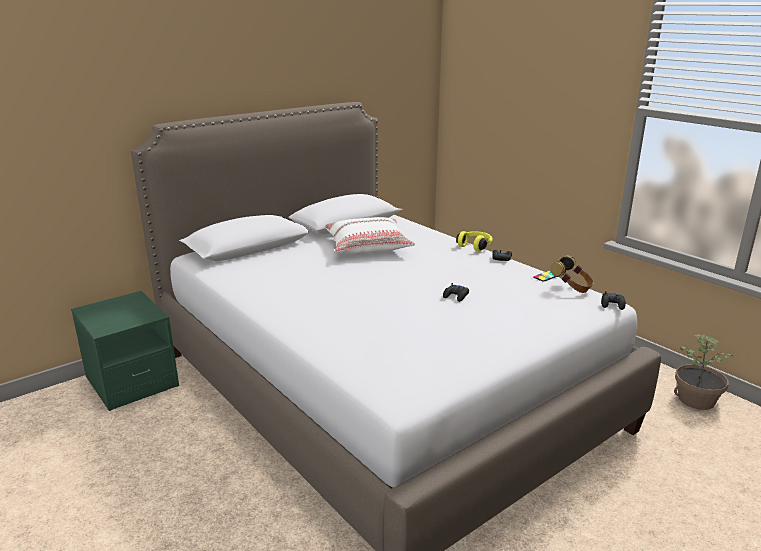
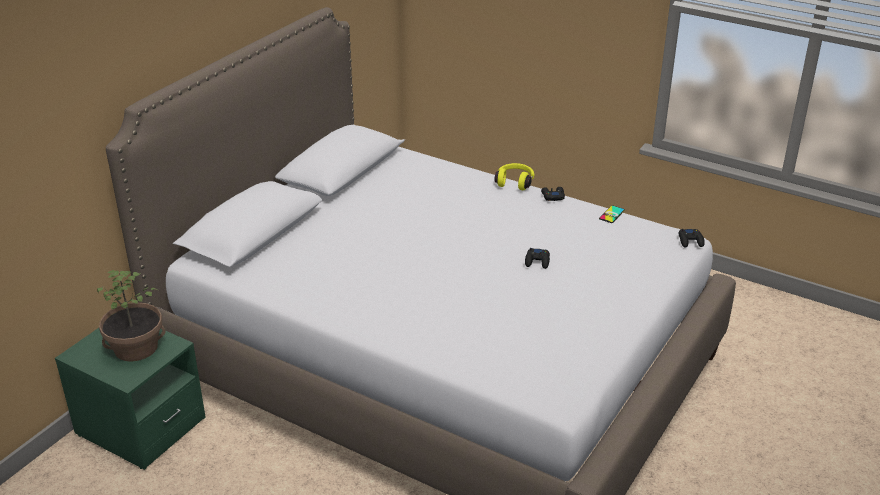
camera: 20 degrees left, 10 degrees up
white pillow [325,217,415,255] -> none
headphones [550,255,594,293] -> none
potted plant [674,334,733,410] -> potted plant moved to [97,270,165,362]

